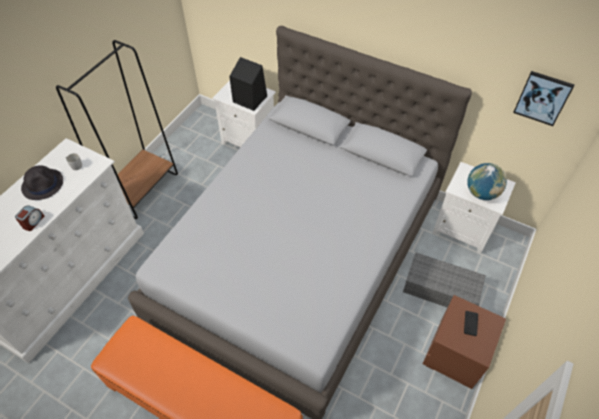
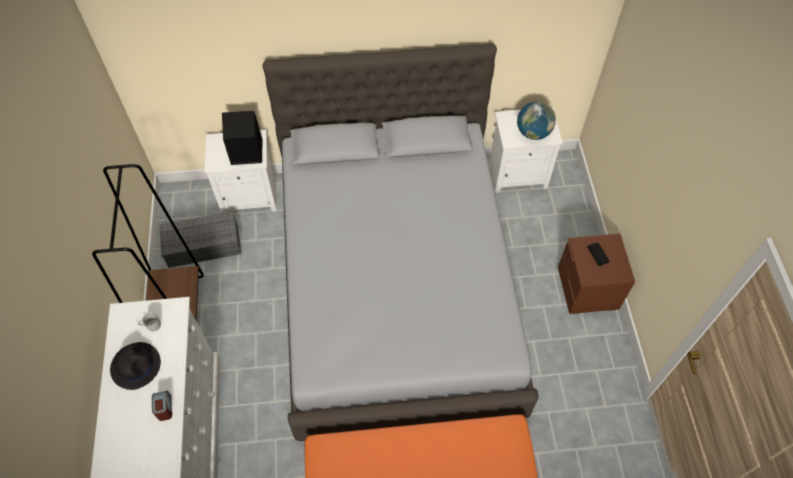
camera: 35 degrees left, 5 degrees up
grey storage box [403,252,486,308] -> grey storage box moved to [159,211,241,268]
picture [513,71,575,126] -> none

